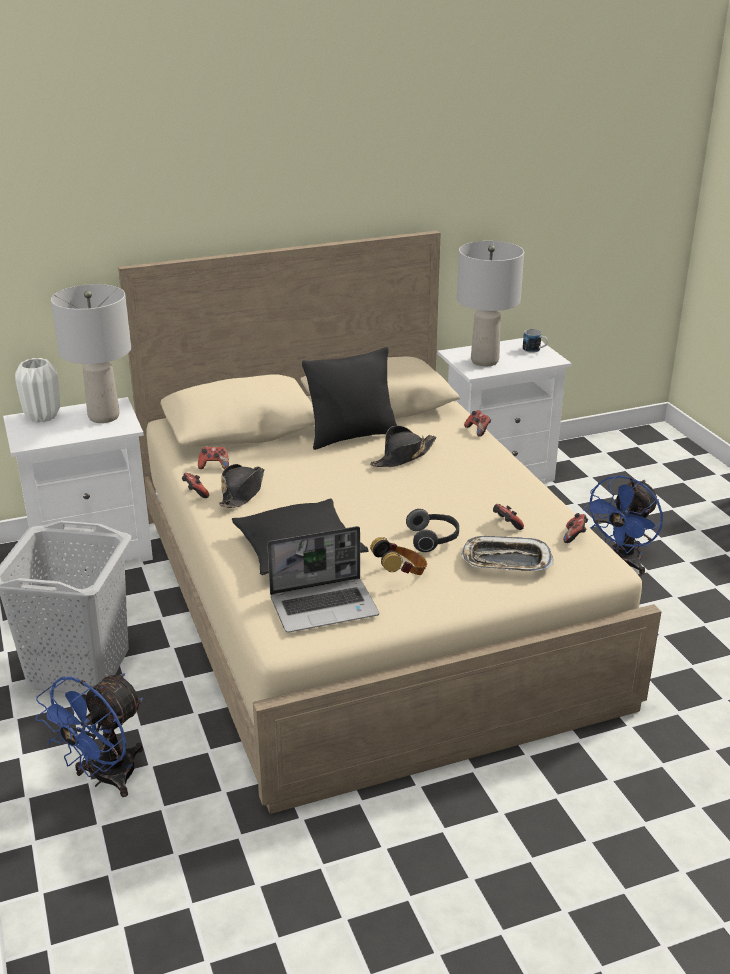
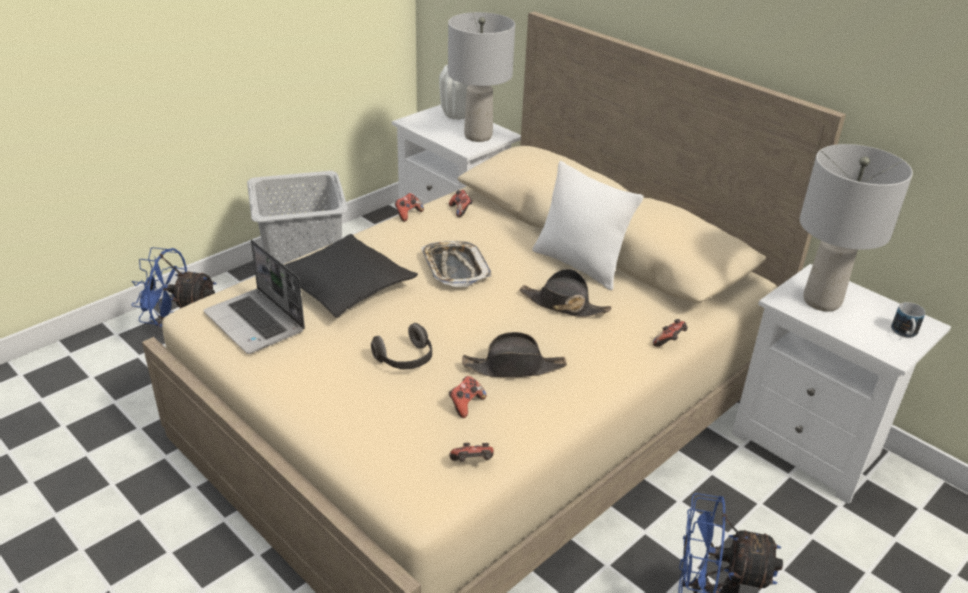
camera: 65 degrees right, 5 degrees up
black hat [219,464,264,508] -> black hat moved to [462,332,567,377]
black pillow [302,347,397,450] -> white pillow [532,161,644,291]
headphones [370,537,427,575] -> none
tray [462,536,553,571] -> tray moved to [421,241,492,287]

